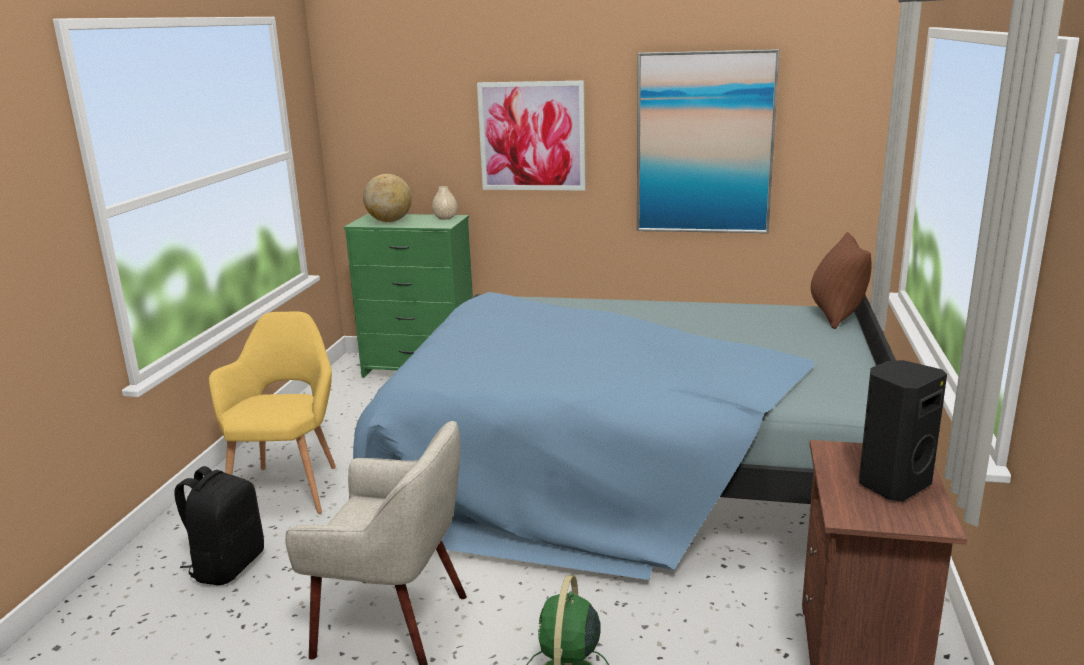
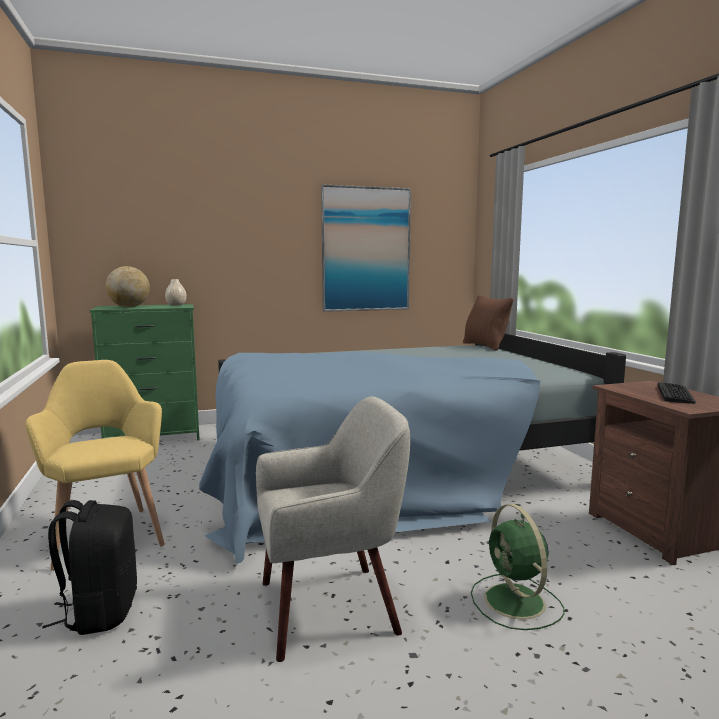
camera: 30 degrees left, 10 degrees down
picture [477,81,586,191] -> none
black speaker [859,360,947,501] -> keyboard [658,382,696,404]

